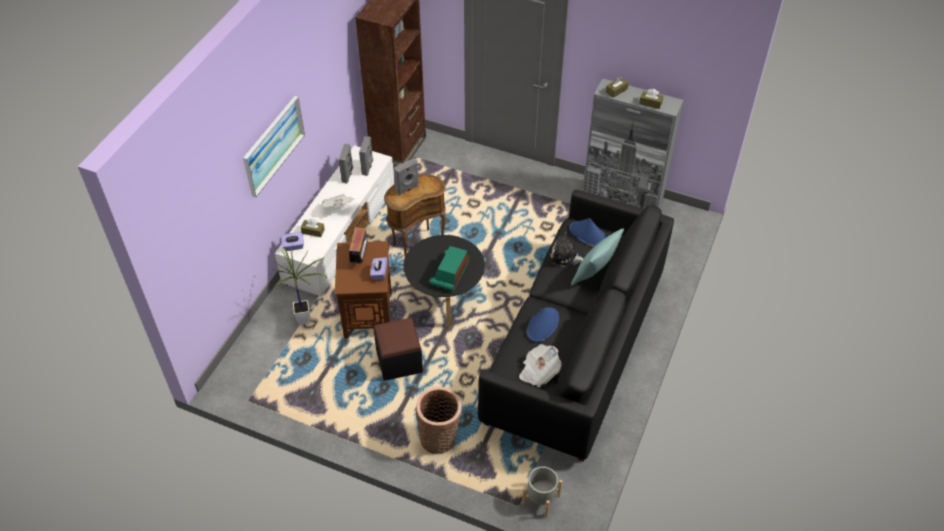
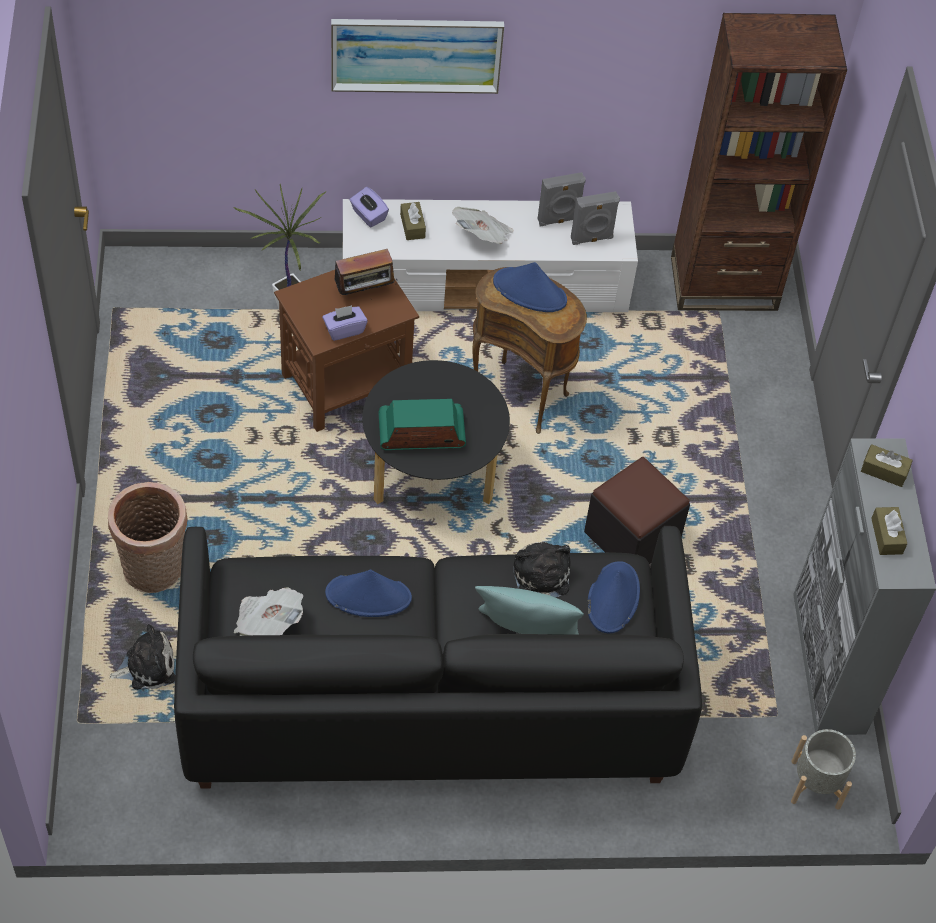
camera: 60 degrees right, 5 degrees up
black ottoman [373,318,423,381] -> black ottoman moved to [584,457,690,564]
grey speaker [394,158,419,195] -> blue hat [493,262,567,312]
grey planter [522,466,562,518] -> grey planter moved to [791,729,856,810]
none -> plush toy [110,624,175,690]

